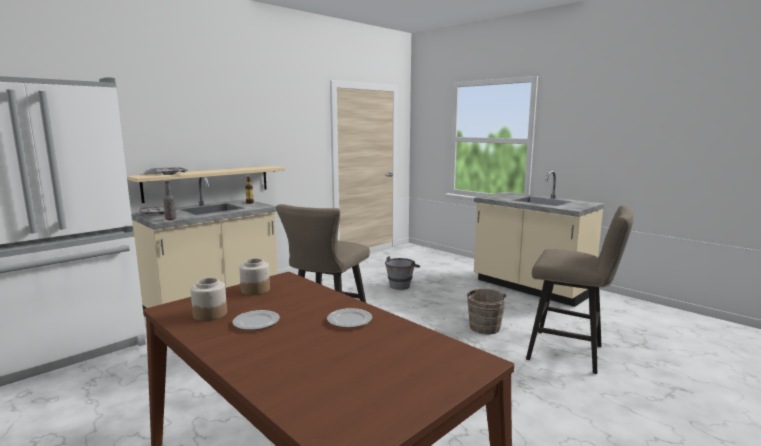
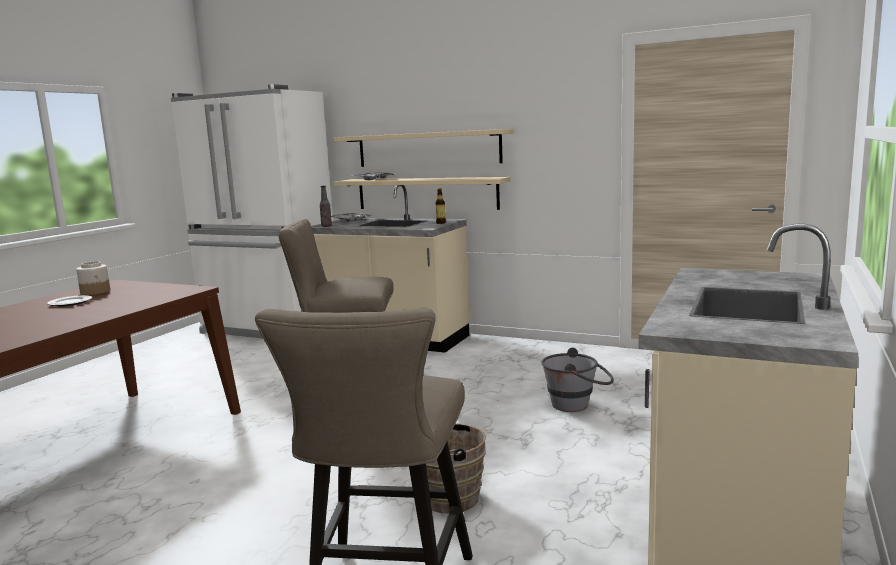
camera: 70 degrees right, 0 degrees up
jar [239,258,270,295] -> none
plate [327,308,372,328] -> none
none -> beige shelf [333,129,513,167]

